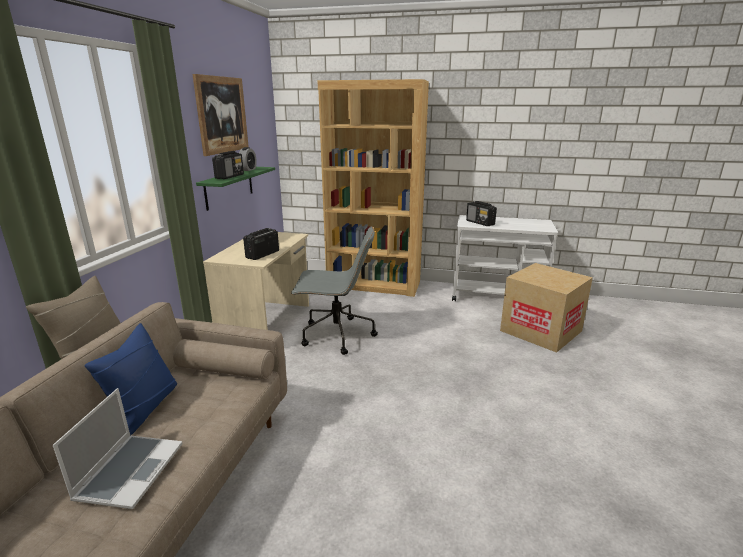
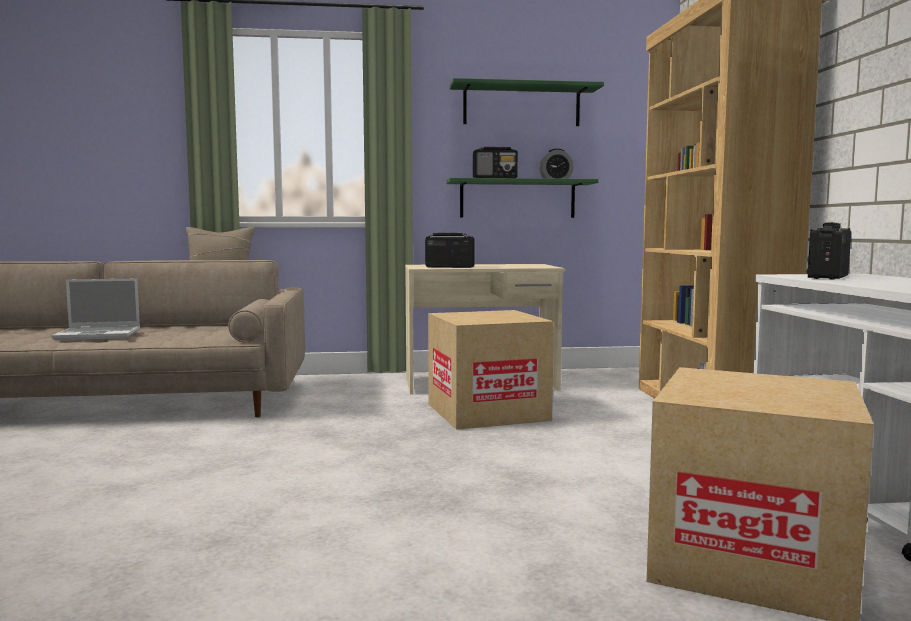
camera: 70 degrees right, 15 degrees down
blue pillow [85,323,177,435] -> none
picture [192,74,249,156] -> green shelf [449,78,604,126]
grey office chair [291,226,378,355] -> cardboard box [428,310,554,430]

